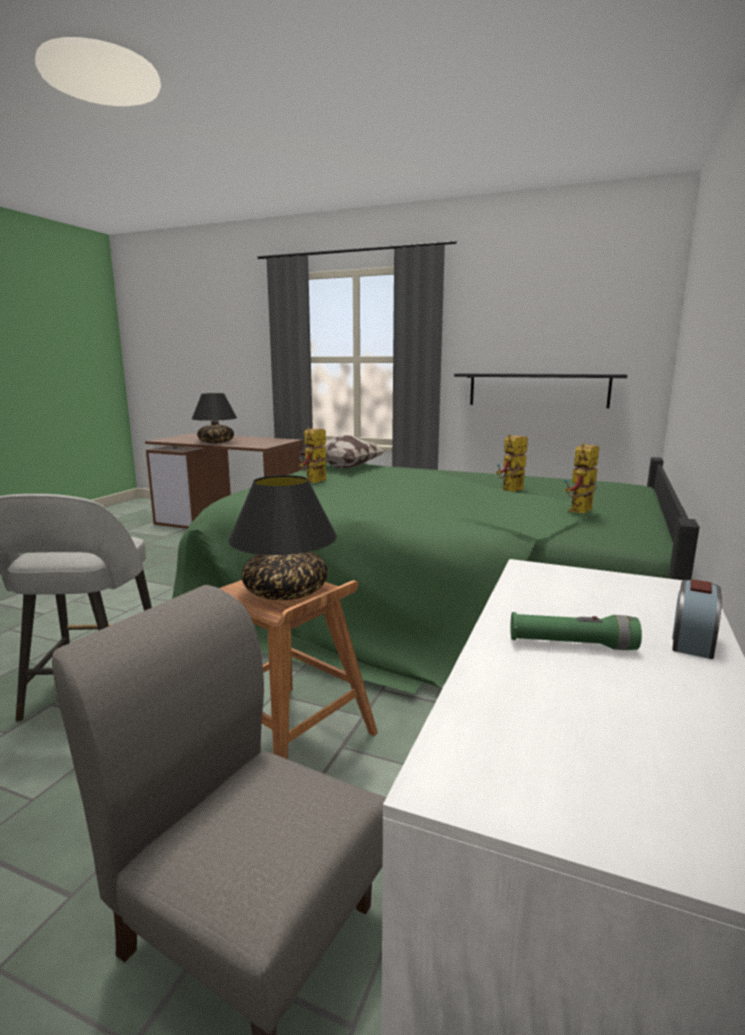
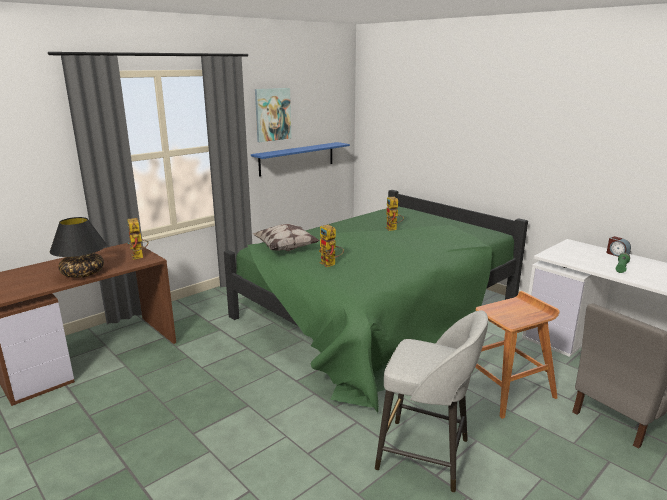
camera: 65 degrees left, 5 degrees up
black table lamp [229,475,337,600] -> none
black shelf [454,373,627,408] -> blue shelf [251,142,350,177]
toy robot [565,443,599,513] -> toy robot moved to [127,218,148,260]
none -> picture [255,88,291,142]

